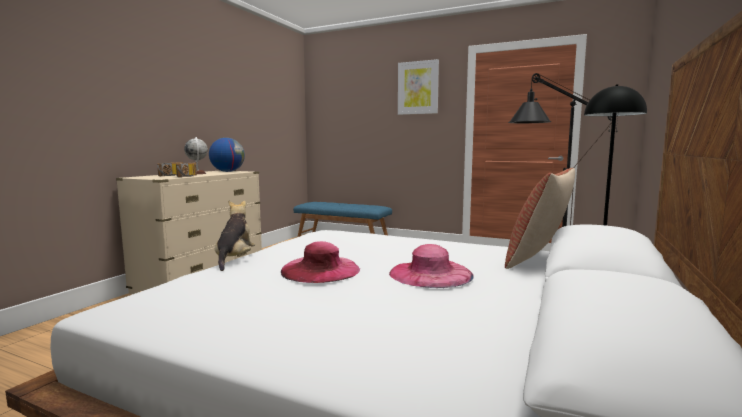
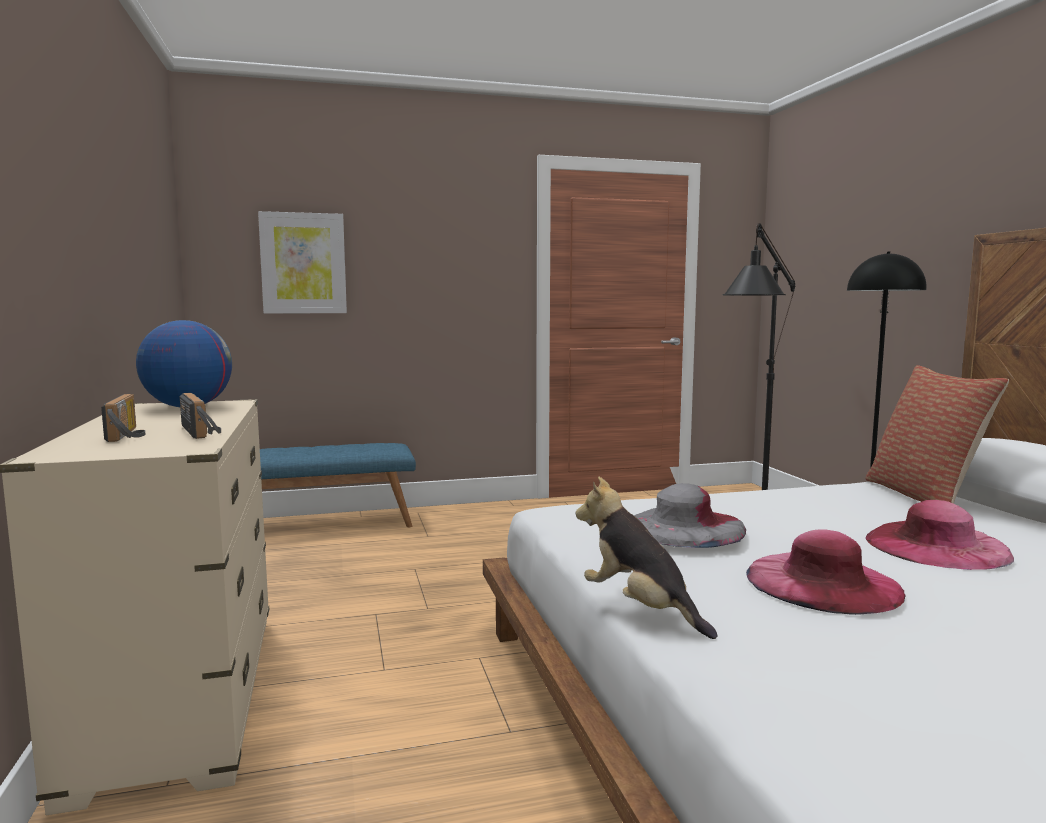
camera: 40 degrees left, 0 degrees up
globe [184,137,208,174] -> none
picture [398,59,439,115] -> picture moved to [258,211,347,314]
none -> grey hat [634,483,746,548]

